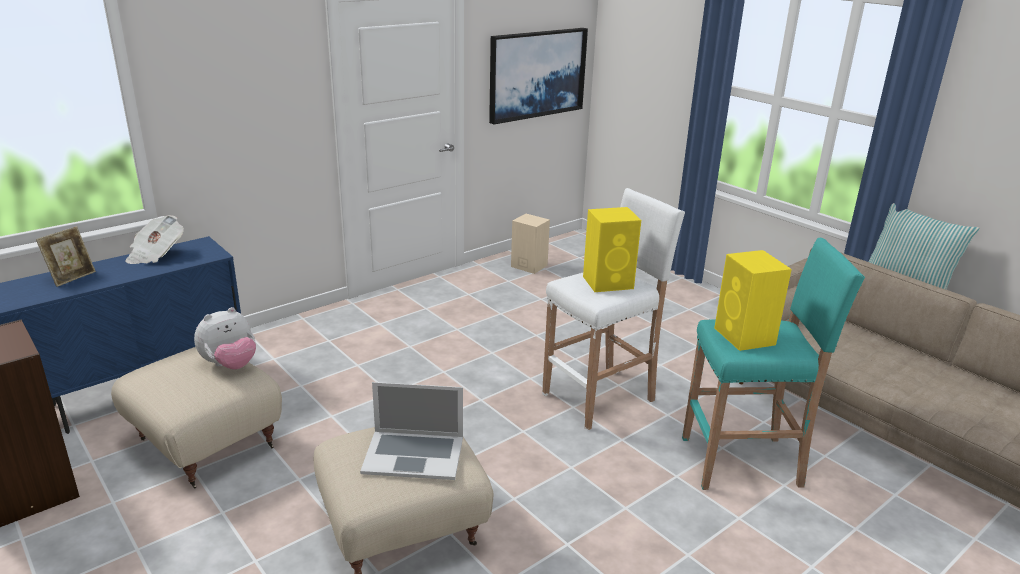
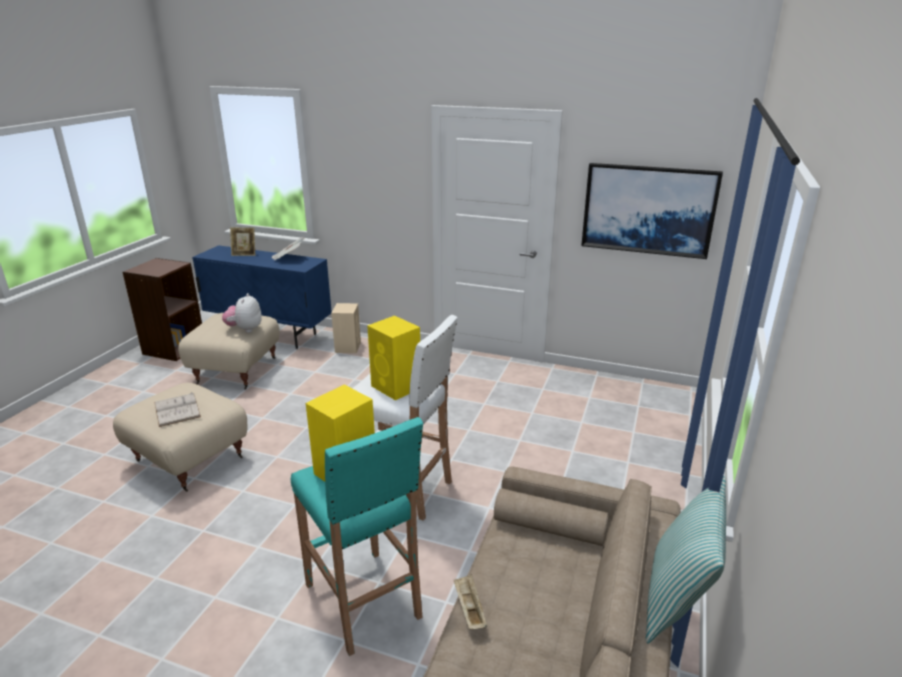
camera: 60 degrees right, 0 degrees up
plush toy [194,307,256,370] -> plush toy turned 75 degrees clockwise [222,293,262,333]
laptop [360,382,463,480] -> white book [155,392,201,427]
beige speaker [511,214,550,274] -> beige speaker moved to [331,303,361,353]
none -> beige tray [454,574,487,629]

